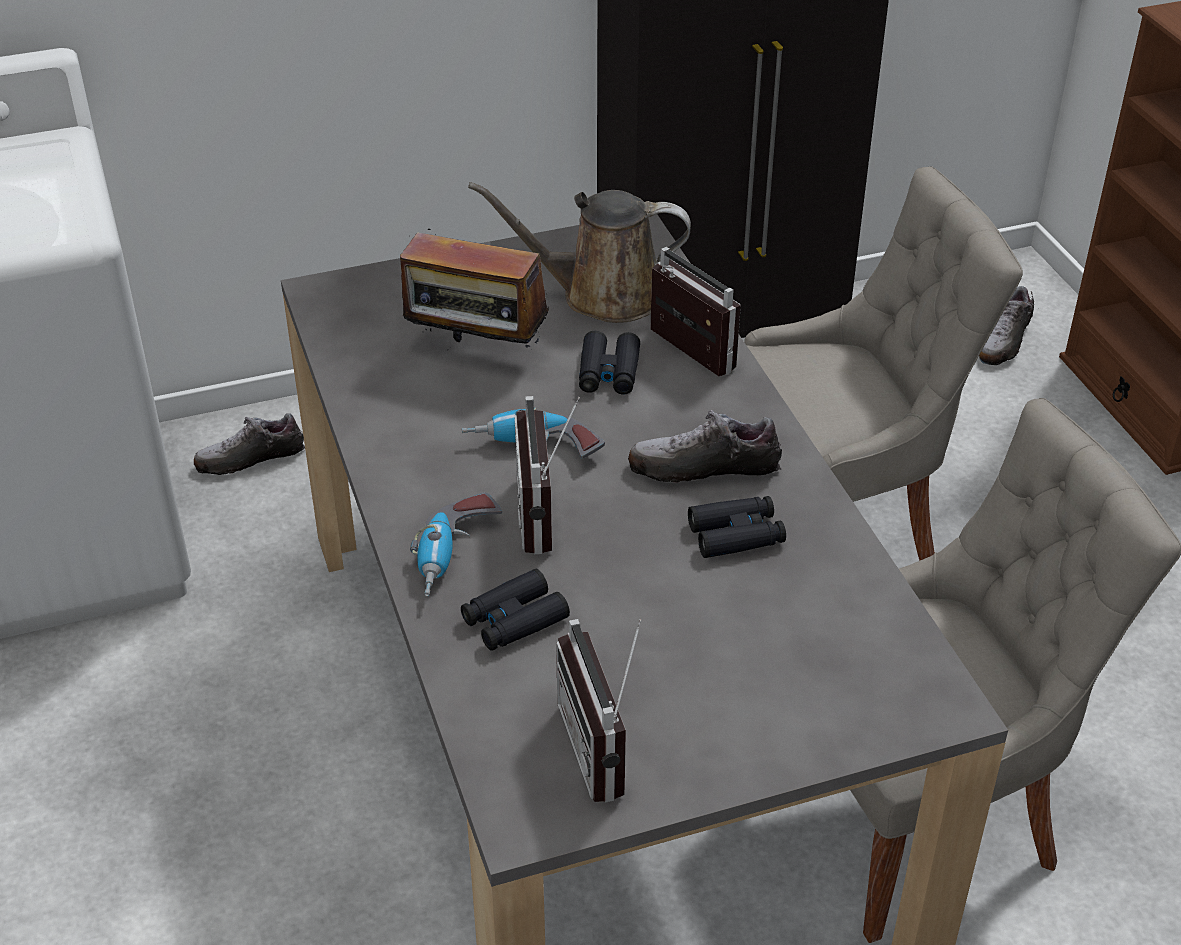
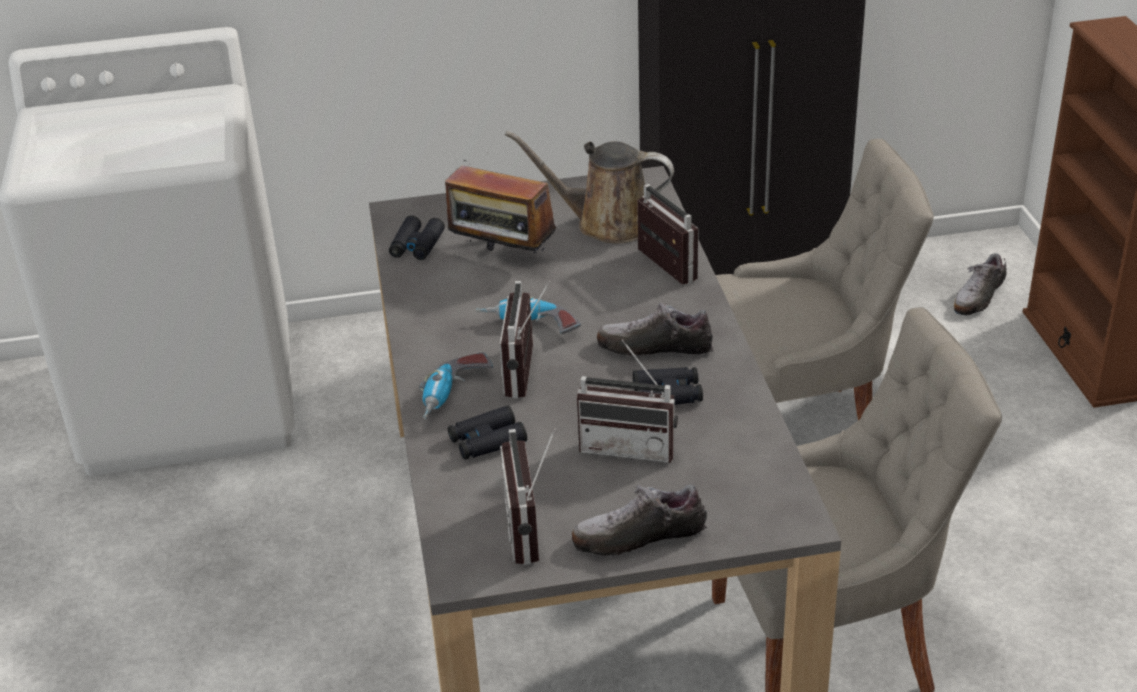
camera: 10 degrees right, 5 degrees down
shoe [194,413,305,475] -> shoe moved to [572,484,707,556]
black binoculars [579,331,640,395] -> black binoculars moved to [389,215,445,260]
none -> radio [577,339,678,463]

